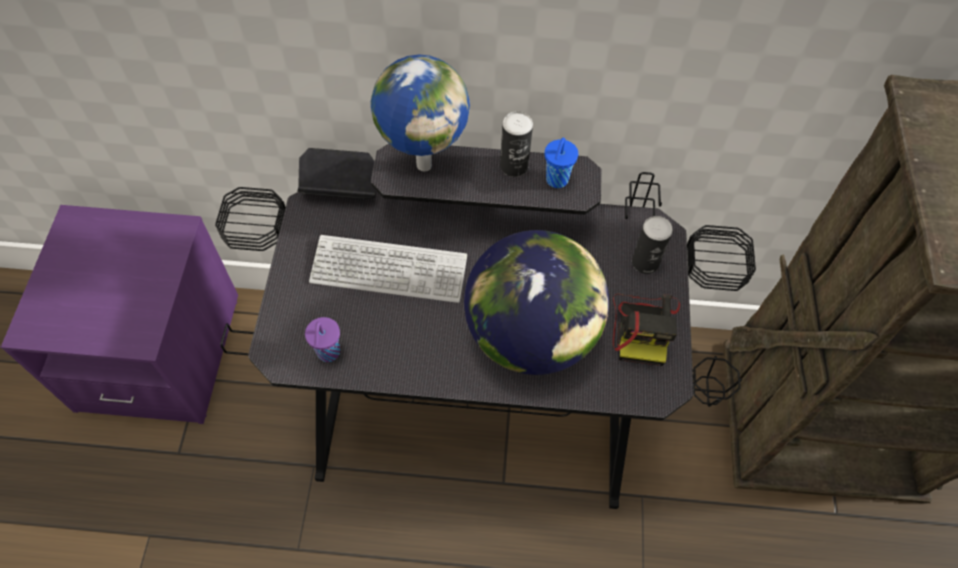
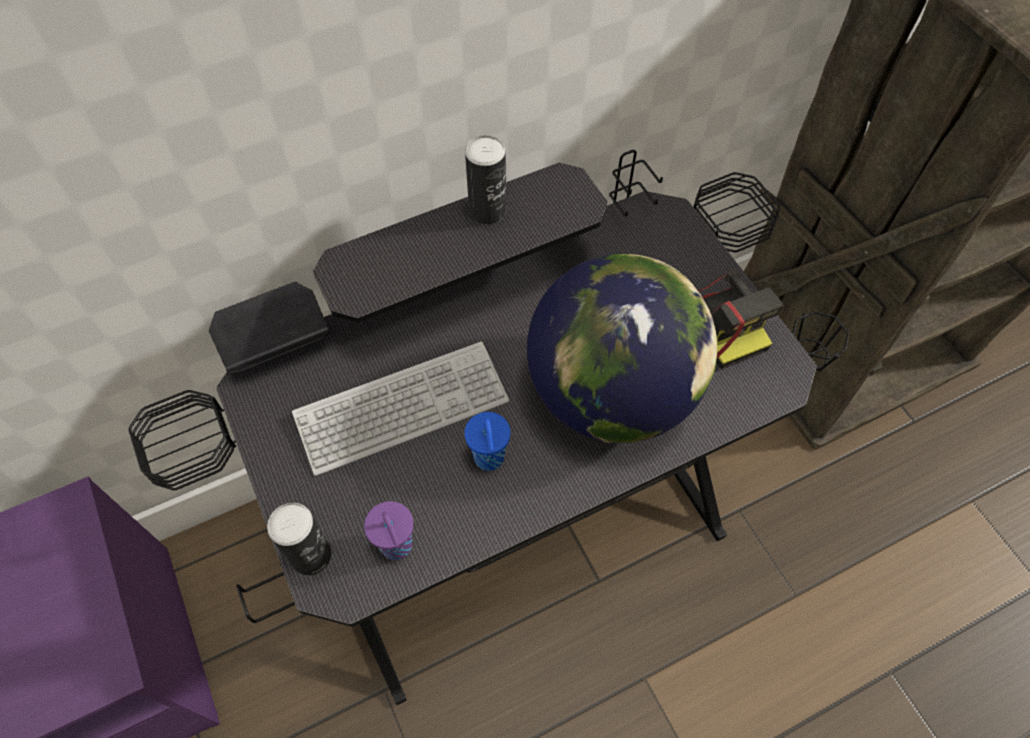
camera: 30 degrees left, 0 degrees up
globe [371,55,470,171] -> none
blue cup [545,137,578,188] -> blue cup moved to [464,412,511,471]
can [632,216,673,274] -> can moved to [267,503,331,575]

